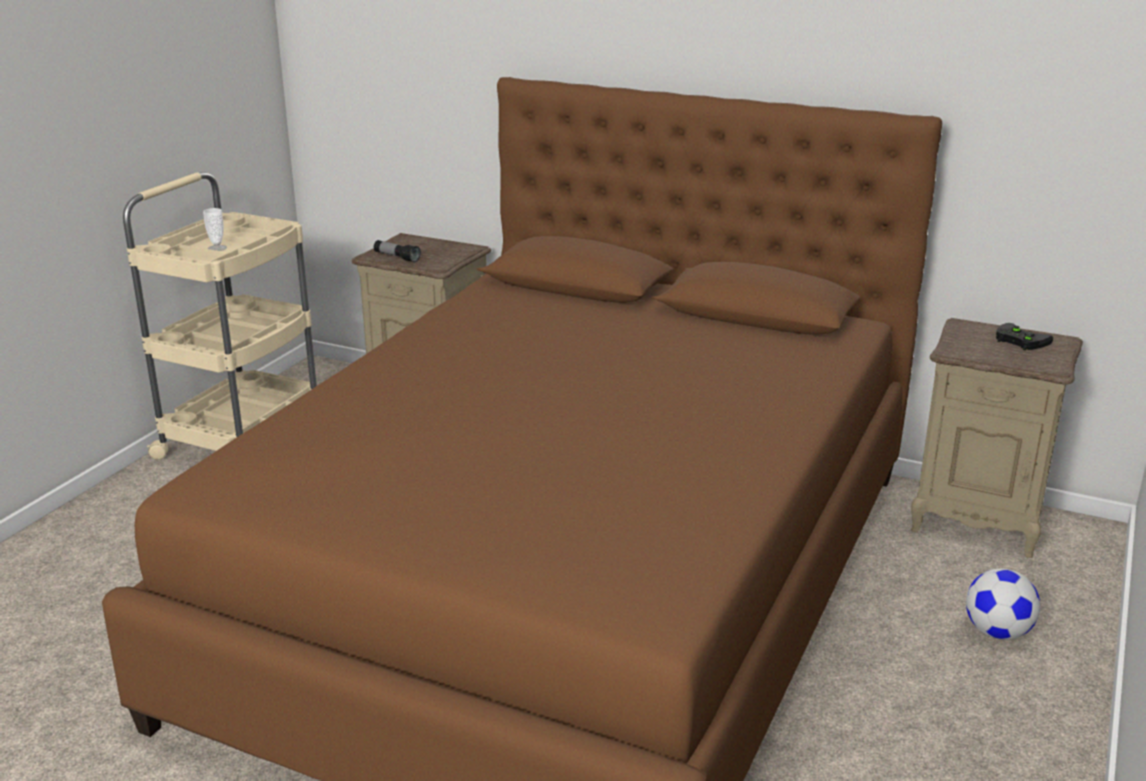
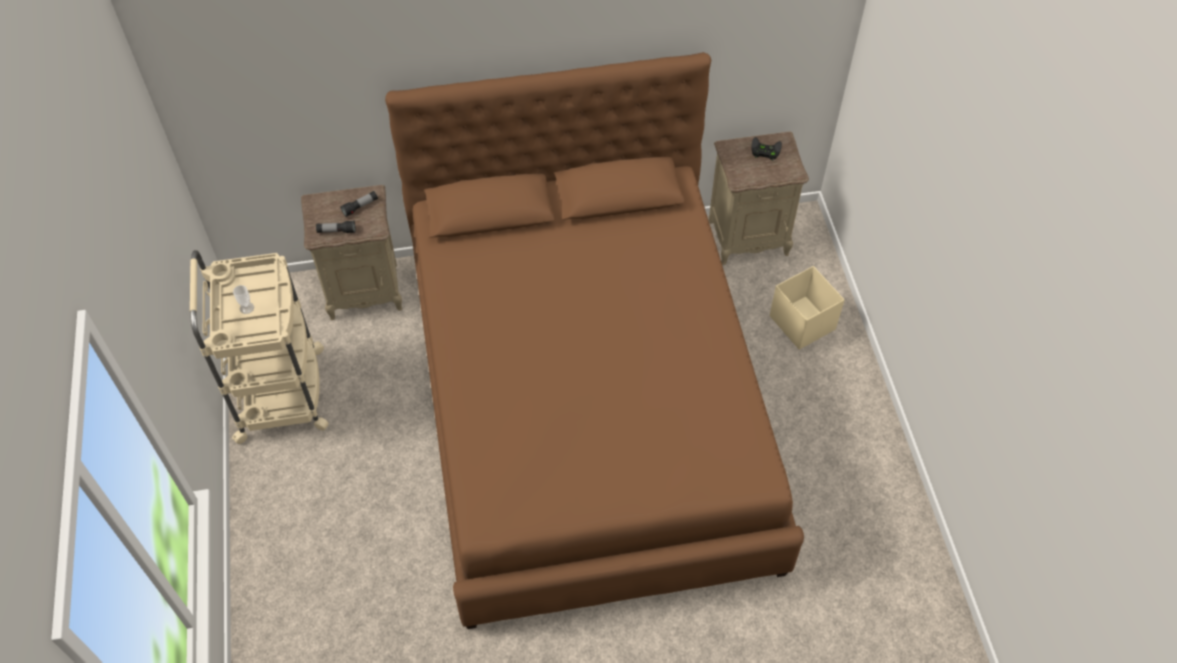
camera: 35 degrees left, 30 degrees up
football [966,568,1040,640] -> beige storage box [770,266,845,350]
none -> flashlight [340,191,378,217]

